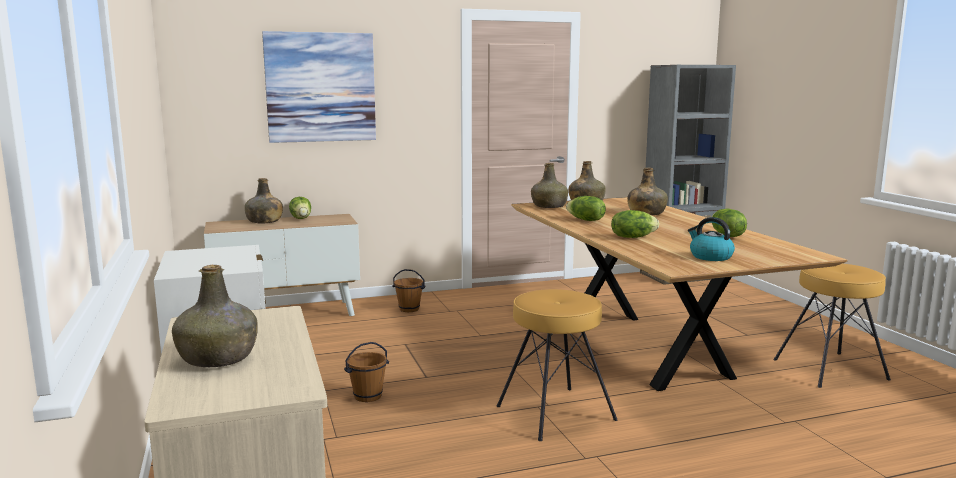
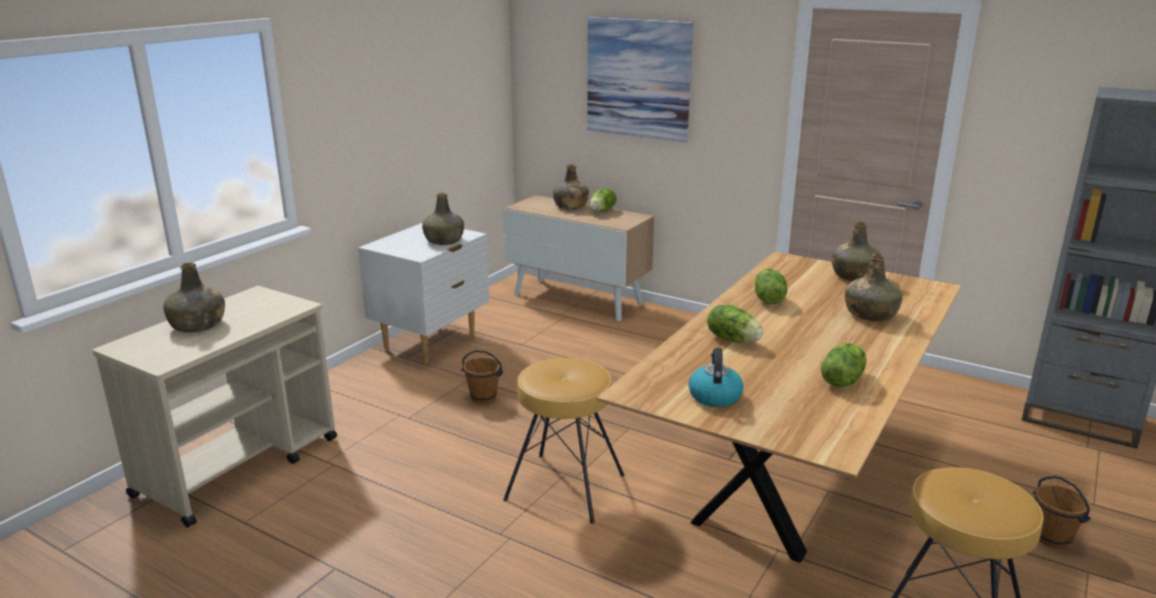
camera: 50 degrees right, 10 degrees up
brown bucket [392,269,425,312] -> brown bucket moved to [1033,476,1091,549]
green bottle [531,163,568,208] -> green bottle moved to [422,193,464,245]

